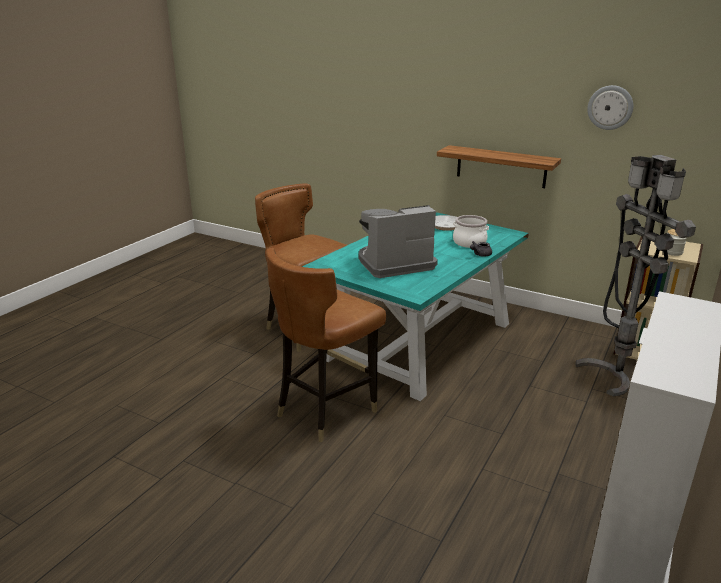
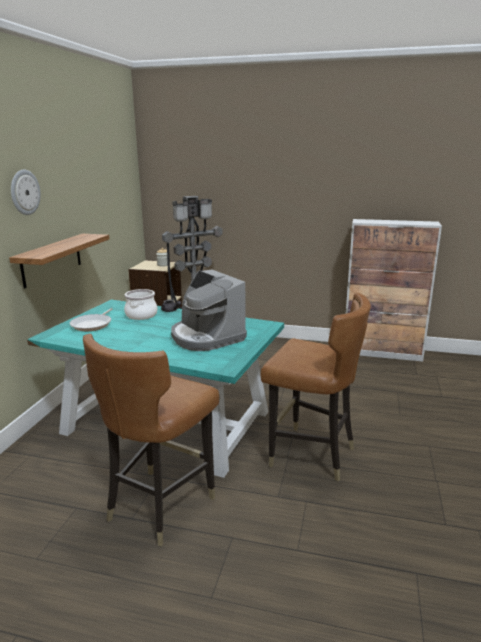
camera: 105 degrees left, 5 degrees down
wall clock [587,85,633,130] -> wall clock moved to [11,170,41,215]

